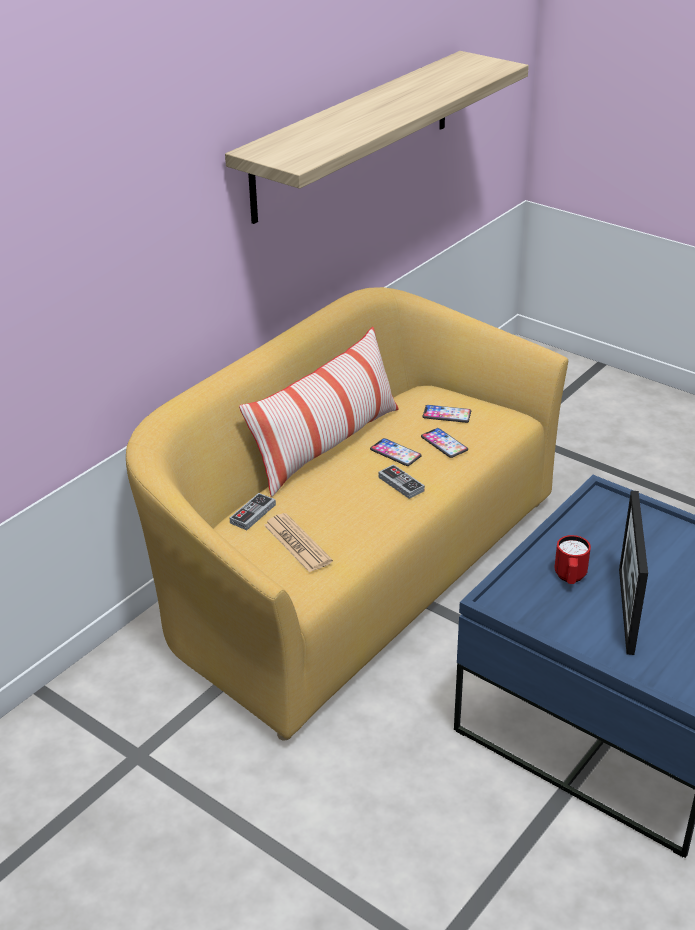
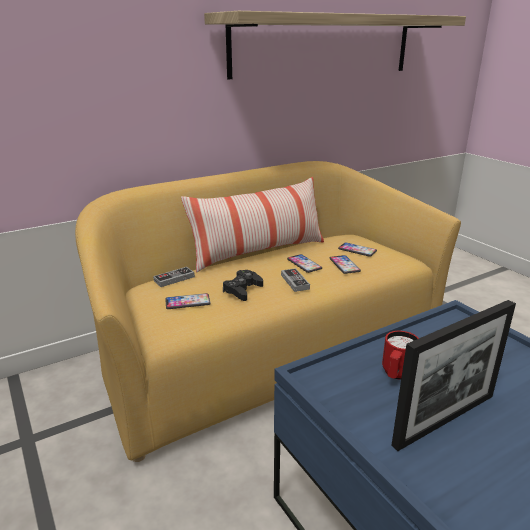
camera: 20 degrees right, 10 degrees down
newspaper [264,513,333,573] -> phone [165,293,211,309]
picture frame [619,491,648,655] -> picture frame turned 150 degrees counterclockwise [391,300,516,451]
none -> black game controller [223,270,263,301]

